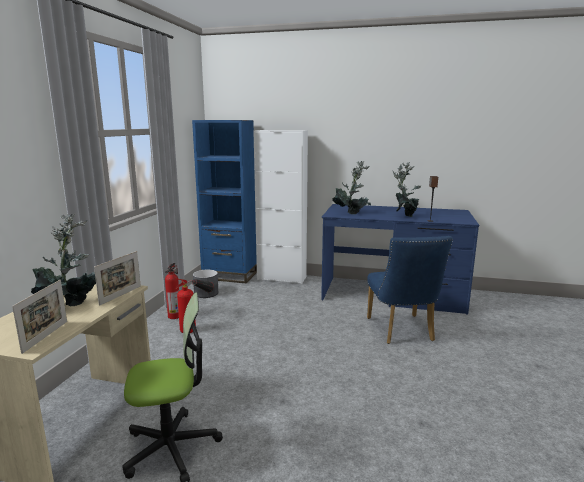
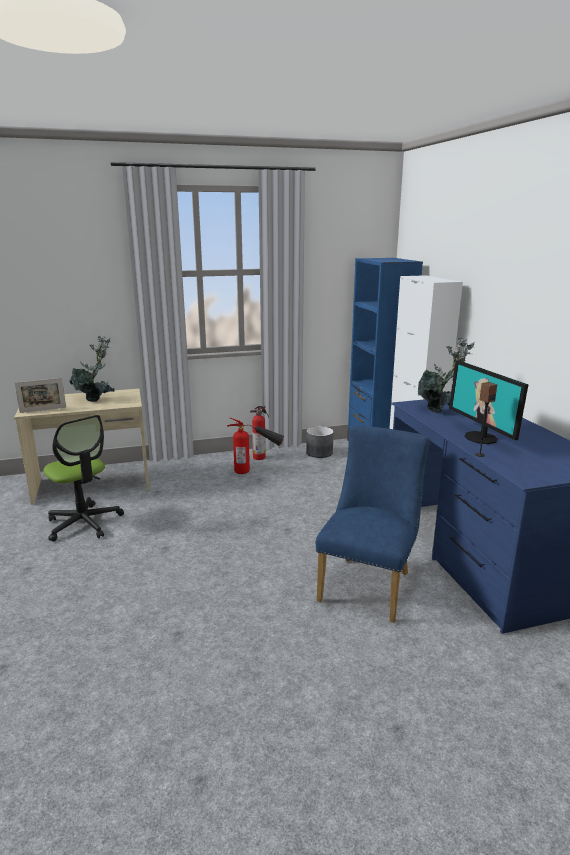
camera: 60 degrees right, 5 degrees up
picture frame [94,251,141,306] -> none
blue chair [367,236,453,344] -> blue chair turned 150 degrees clockwise [316,425,430,623]
potted plant [392,162,421,217] -> monitor [449,360,528,444]

